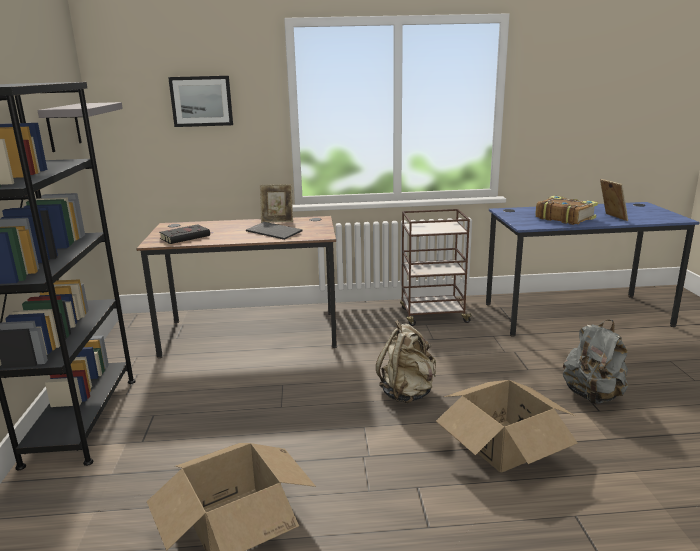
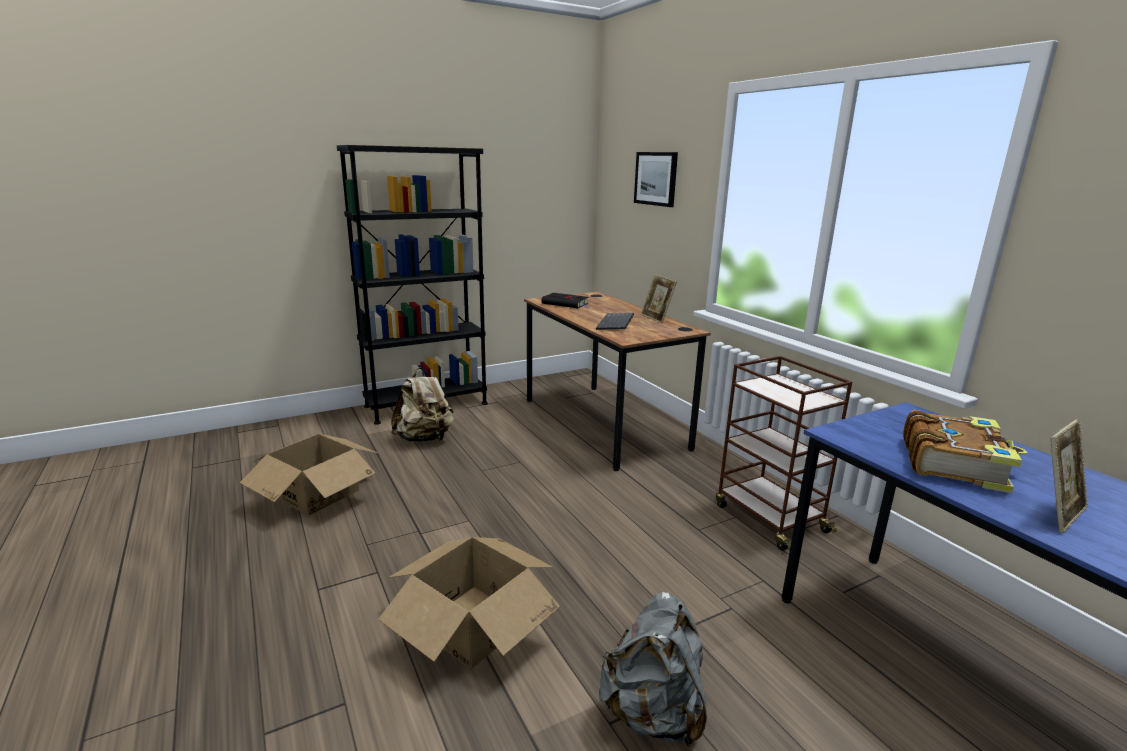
camera: 65 degrees right, 0 degrees up
grey shelf [38,102,123,152] -> none
beige backpack [376,320,436,403] -> beige backpack moved to [391,368,454,442]

